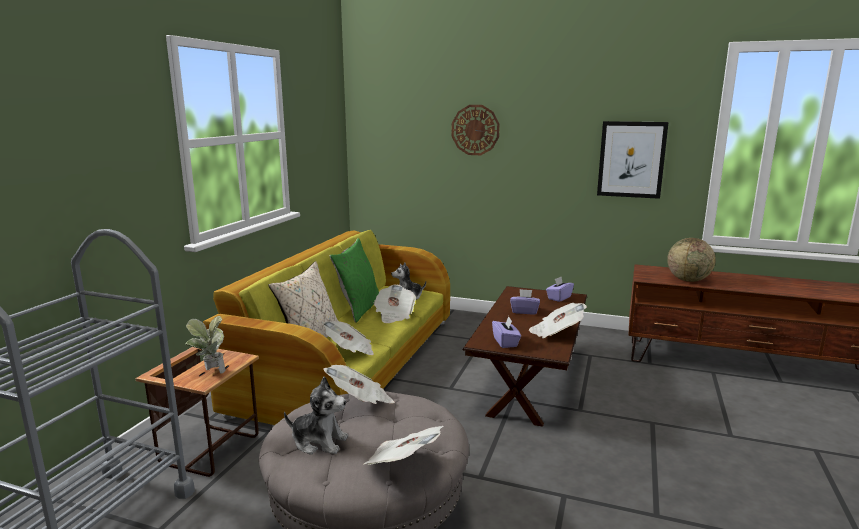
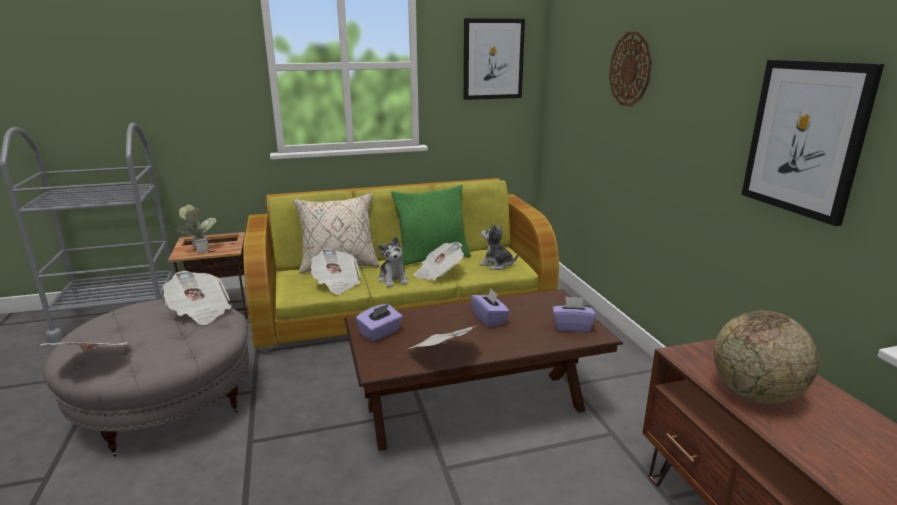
camera: 55 degrees right, 5 degrees up
plush toy [284,377,348,455] -> plush toy moved to [378,237,408,287]
none -> picture [464,18,525,100]

